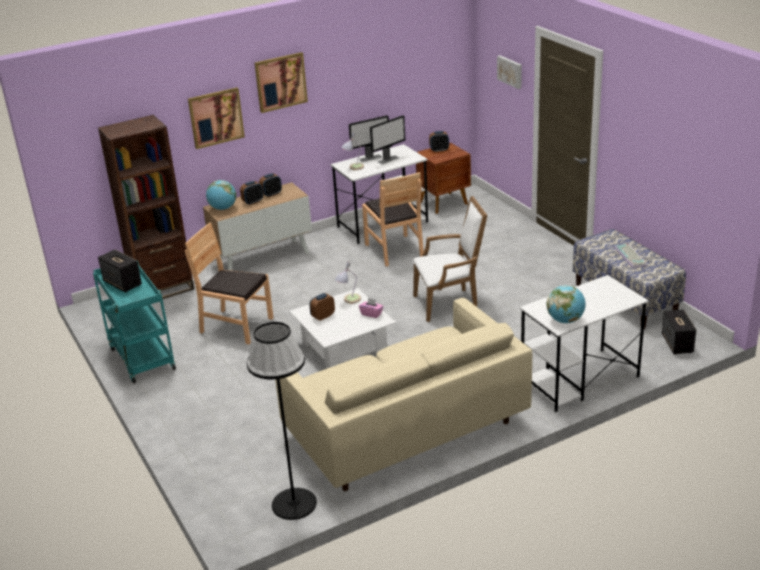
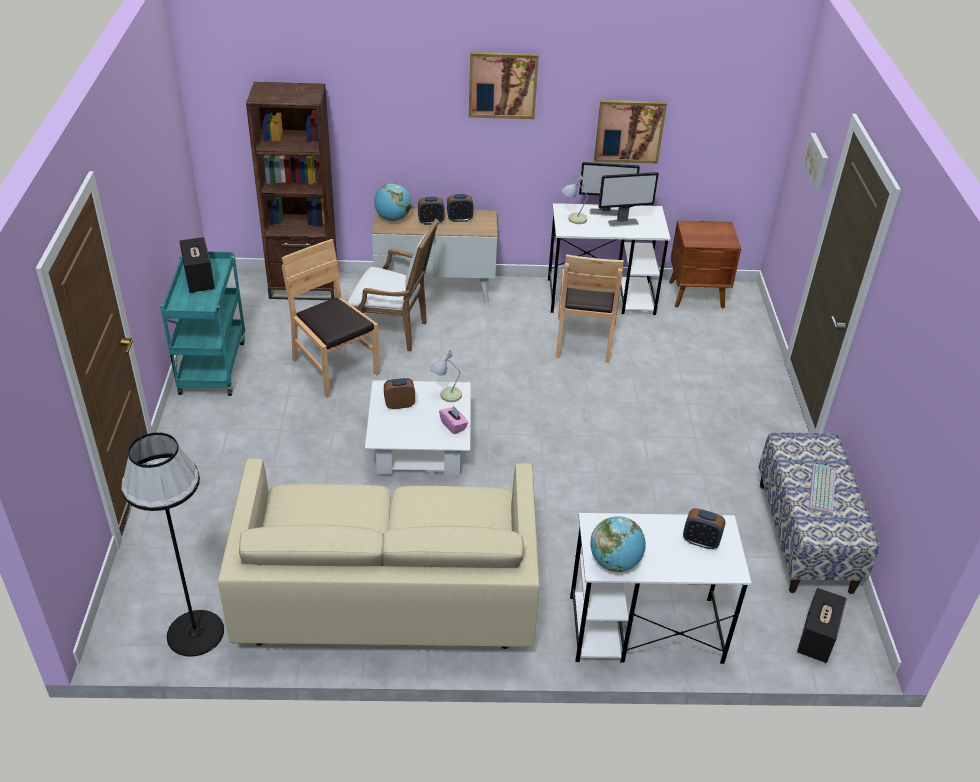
camera: 25 degrees right, 10 degrees up
picture [188,87,245,149] -> picture moved to [594,100,667,164]
white armchair [413,196,487,322] -> white armchair moved to [348,218,439,352]
alarm clock [429,131,449,152] -> alarm clock moved to [683,508,725,549]

